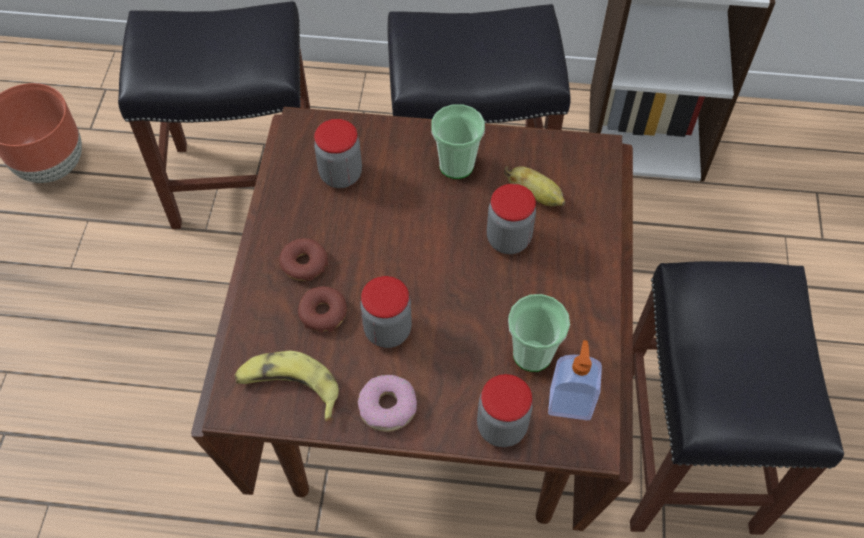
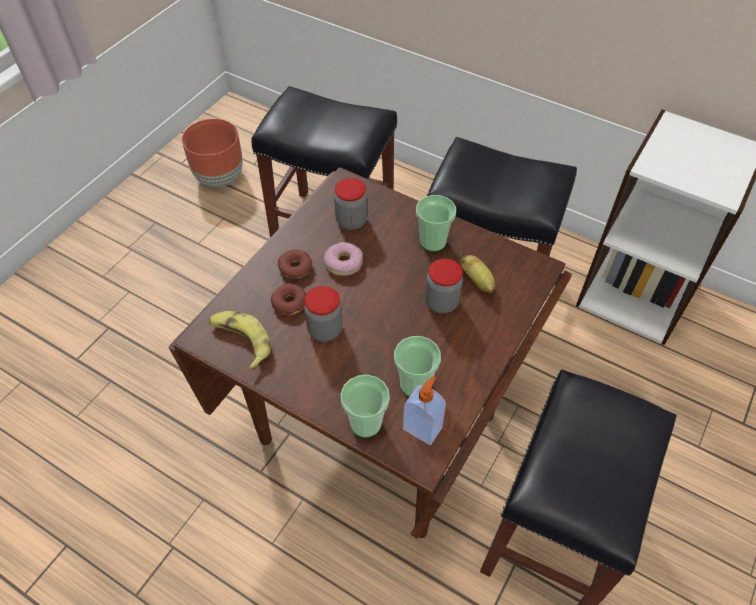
camera: 25 degrees right, 5 degrees down
donut [358,375,417,432] -> donut moved to [324,242,363,276]
jar [477,374,533,447] -> cup [341,375,390,438]

